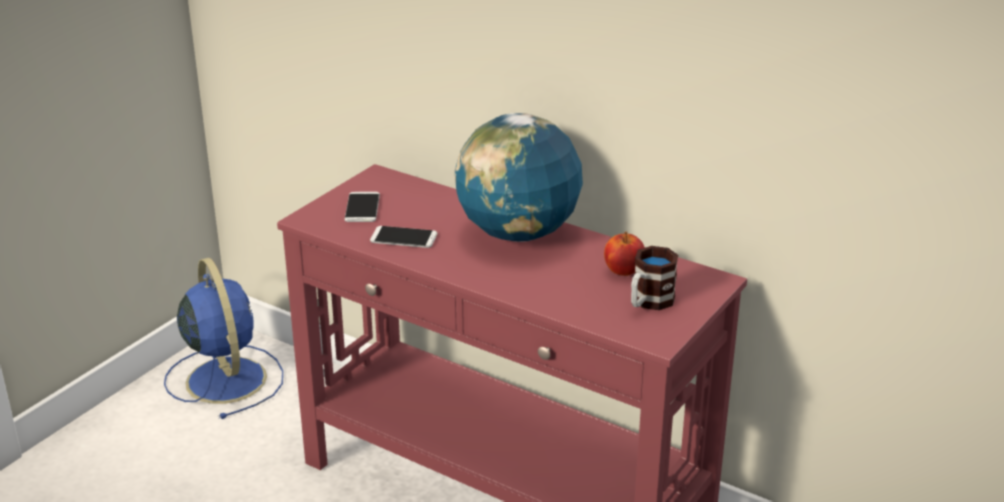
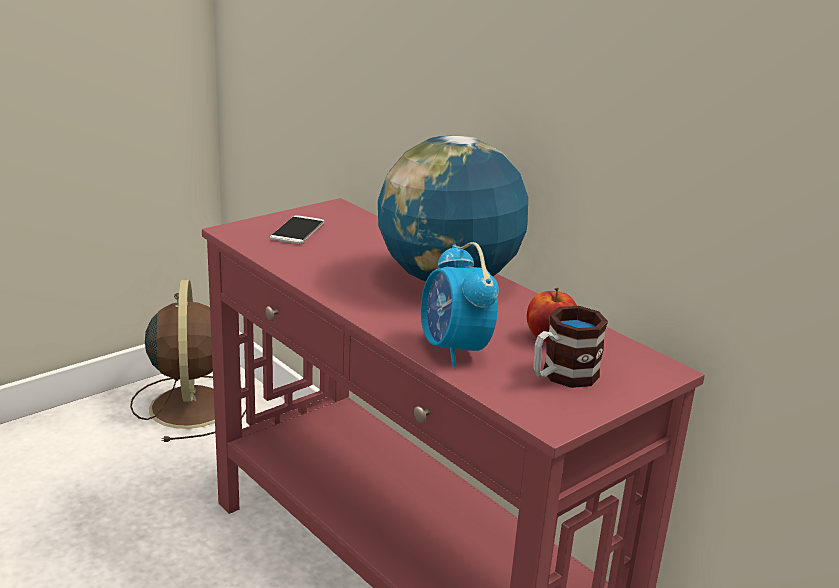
camera: 15 degrees right, 5 degrees down
blue fan [164,258,283,419] -> brown fan [130,280,246,442]
phone [370,226,437,248] -> none
none -> alarm clock [421,242,499,367]

